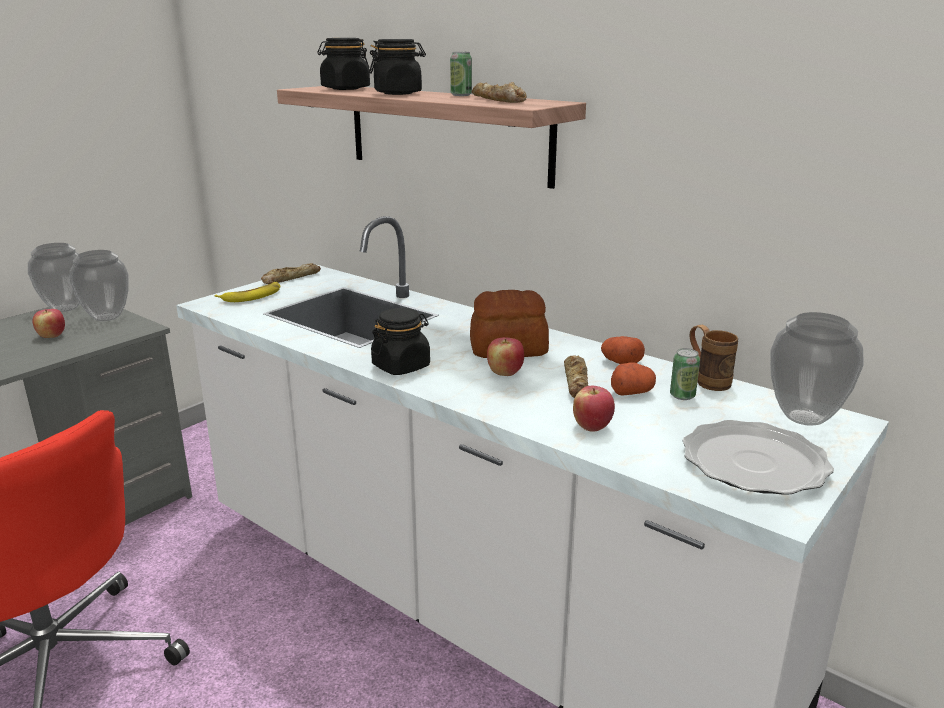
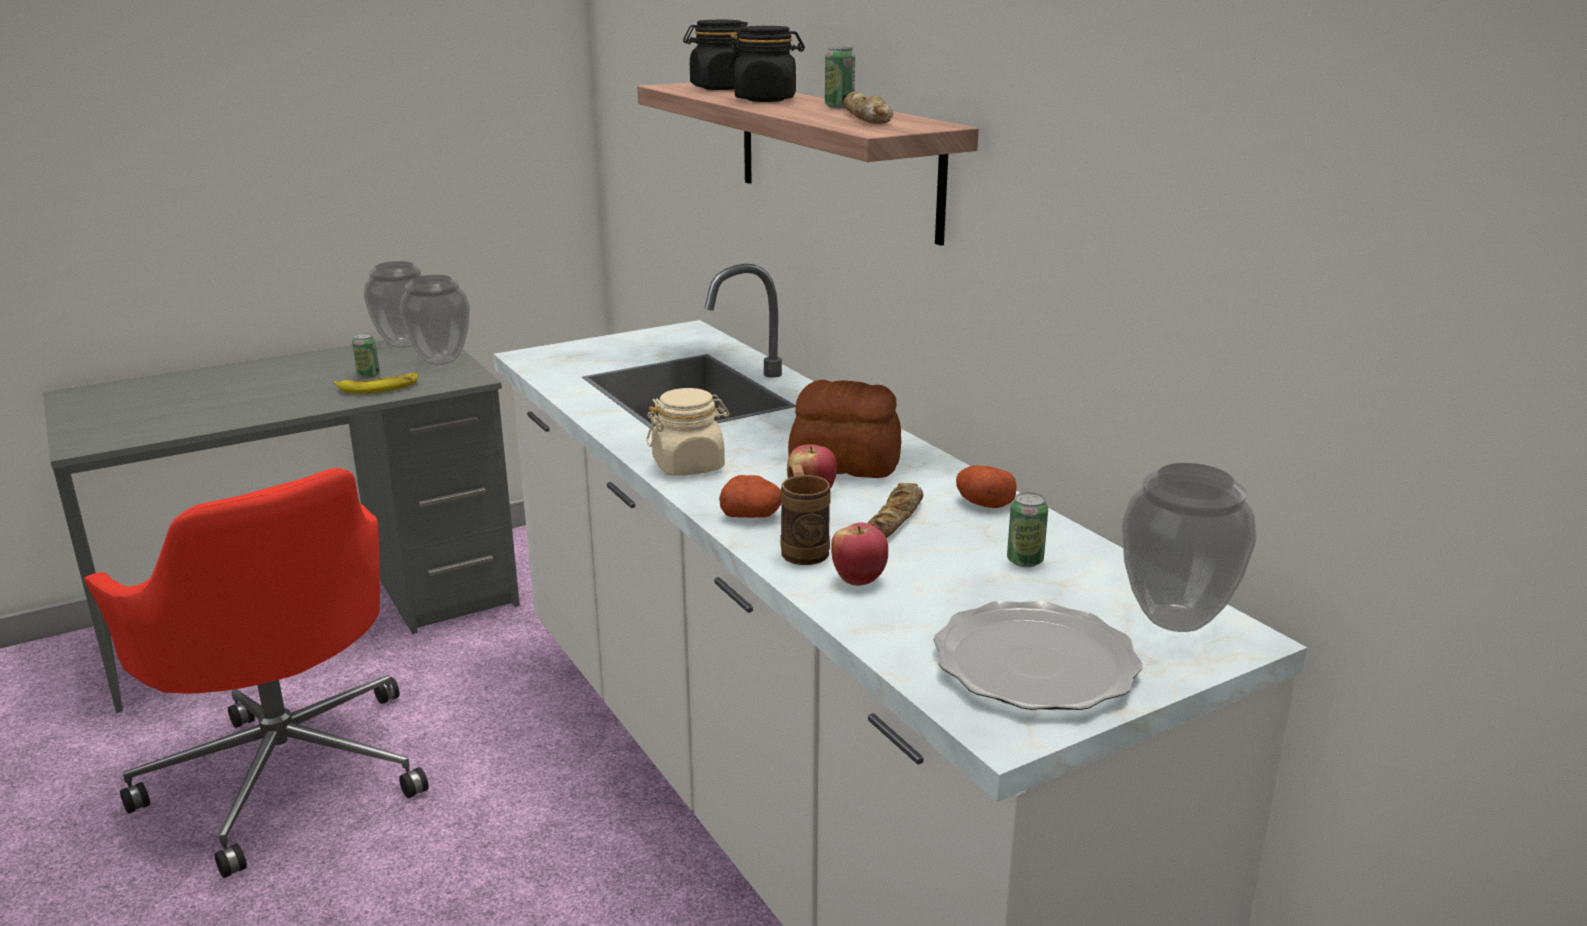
camera: 20 degrees right, 0 degrees up
apple [33,309,65,338] -> can [352,333,380,379]
banana [215,282,280,302] -> banana moved to [333,373,418,394]
bread [261,263,321,284] -> none
black jar [371,308,430,375] -> beige jar [646,388,729,476]
potato [611,363,656,396] -> potato moved to [719,475,781,518]
brown mug [690,325,738,391] -> brown mug moved to [781,464,831,565]

